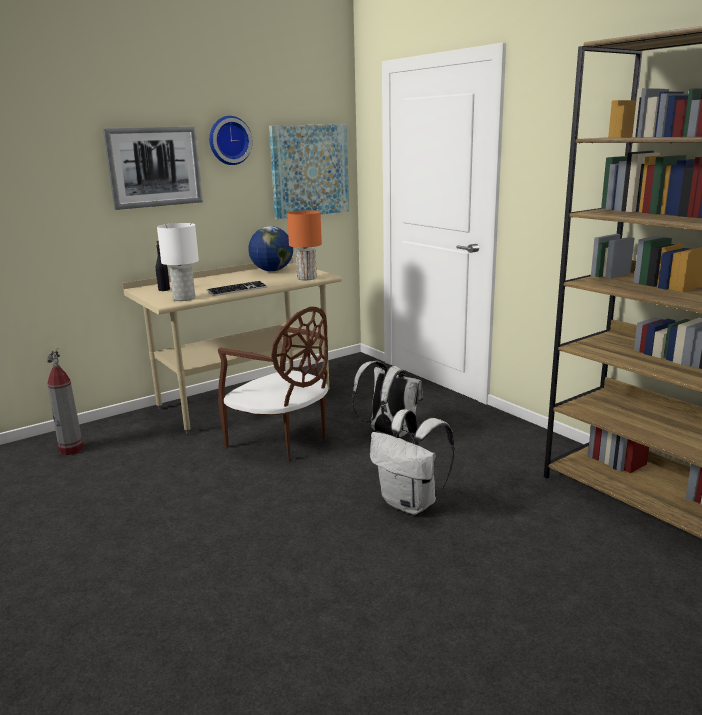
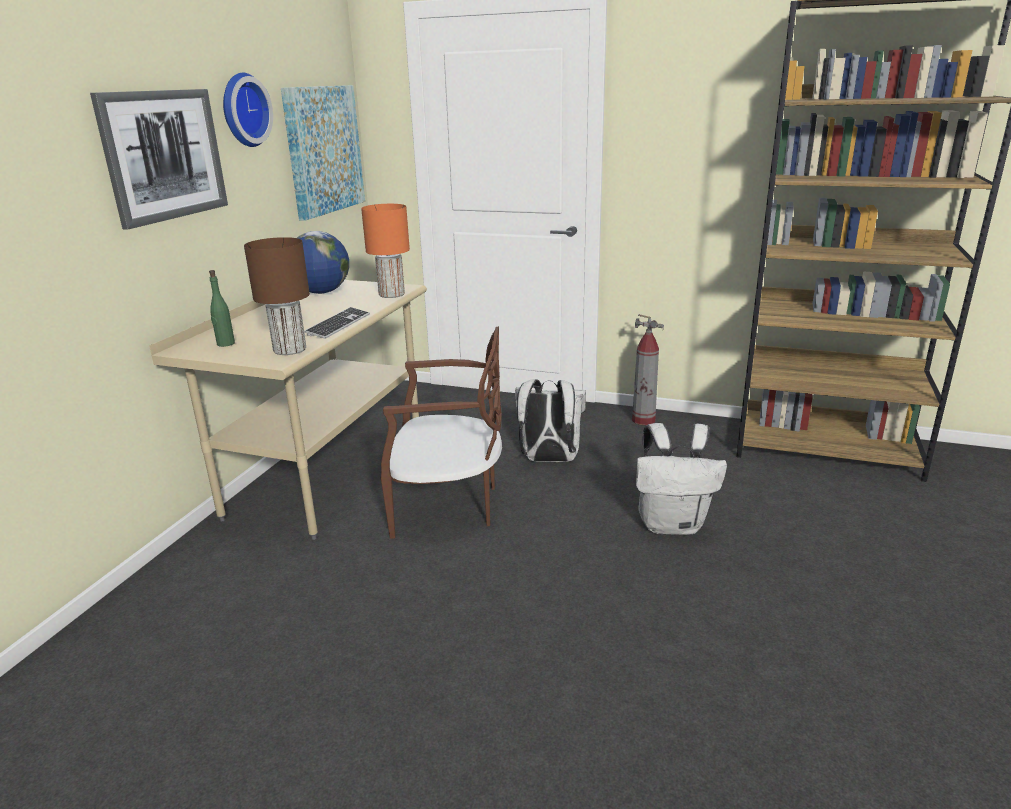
camera: 35 degrees left, 5 degrees up
fire extinguisher [47,348,83,455] -> fire extinguisher moved to [632,314,664,425]
black bottle [156,240,170,291] -> green bottle [209,270,235,347]
white table lamp [157,223,199,301] -> brown table lamp [244,237,310,355]

